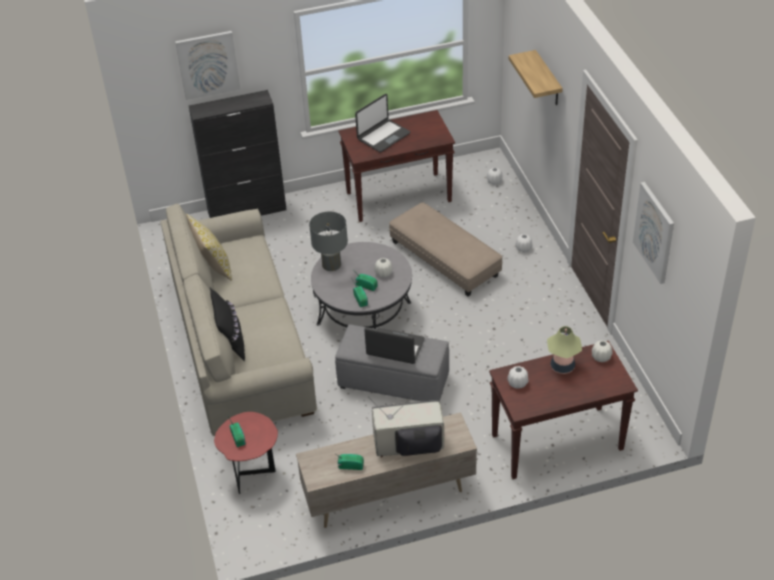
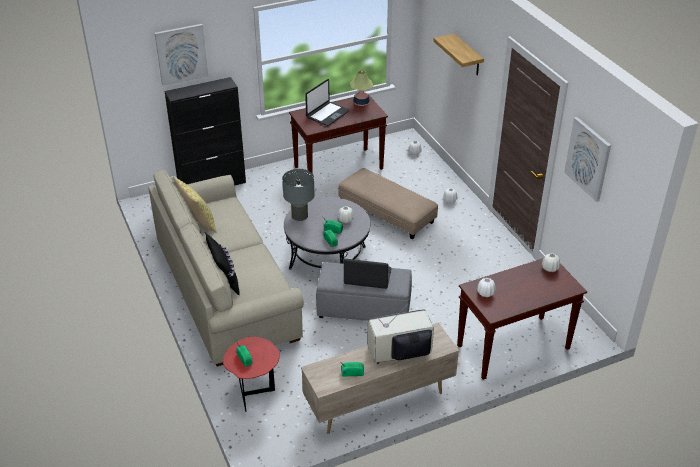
camera: 10 degrees left, 5 degrees down
table lamp [547,326,582,374] -> table lamp moved to [350,70,373,106]

